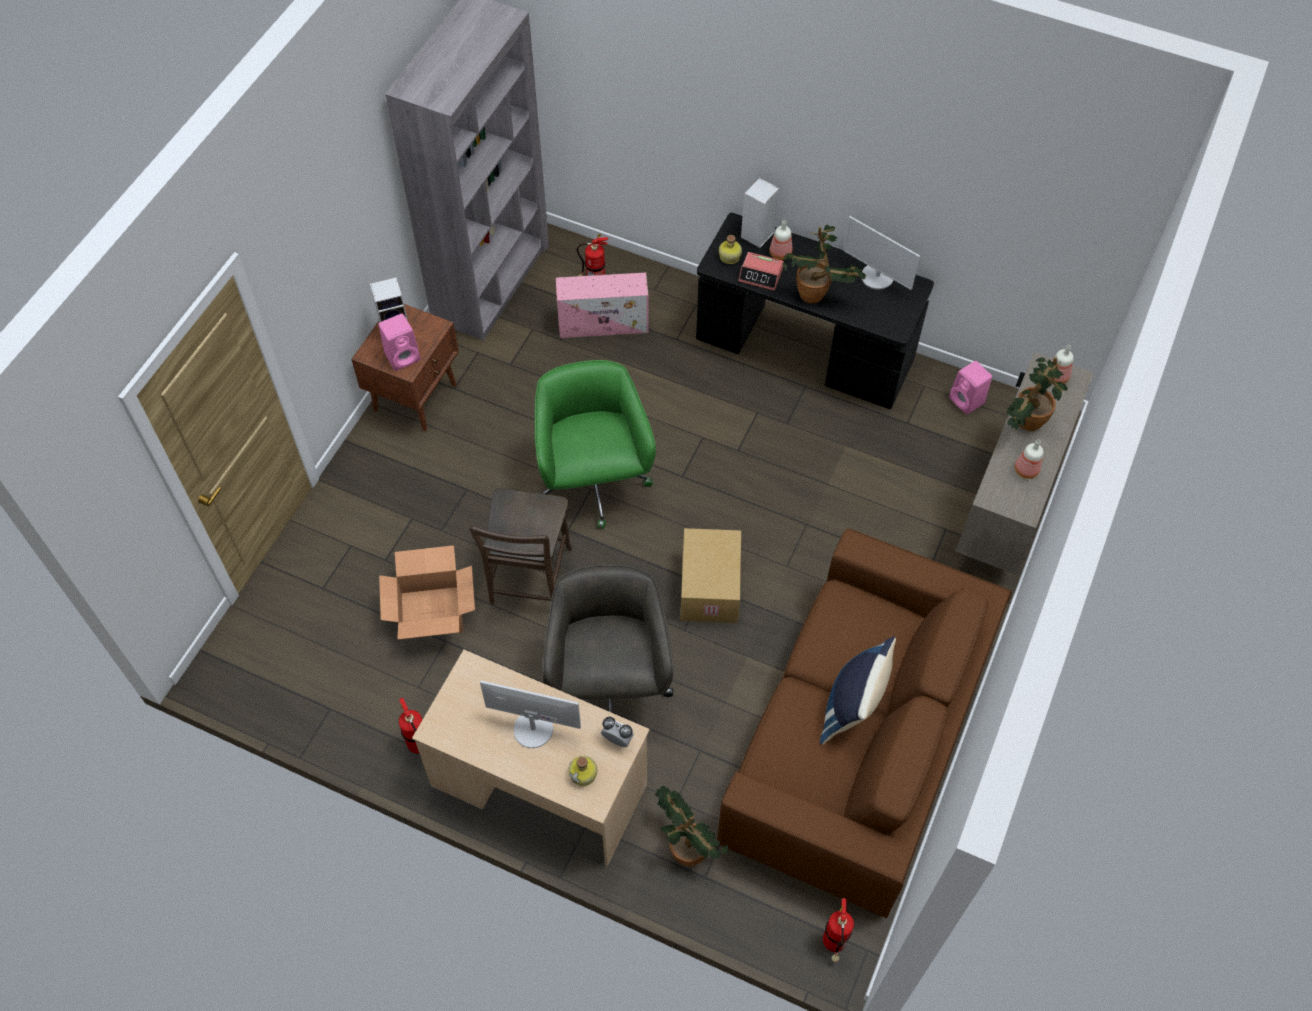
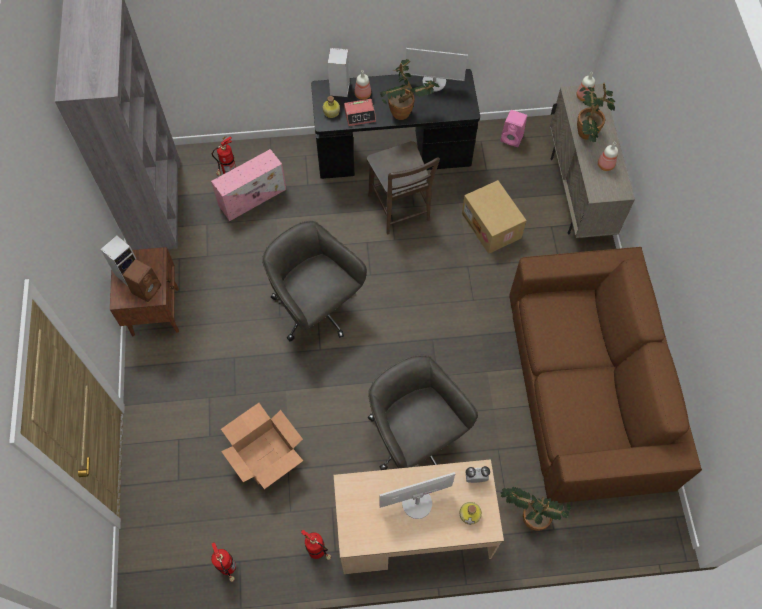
camera: 30 degrees left, 5 degrees up
pink speaker [378,314,421,371] -> brown speaker [123,259,161,302]
brown chair [469,488,572,605] -> brown chair moved to [367,141,440,234]
green office chair [535,360,656,529] -> grey office chair [262,221,367,341]
cardboard box [680,528,741,623] -> cardboard box moved to [462,180,527,254]
blue pillow [820,636,896,744] -> none
fire extinguisher [823,898,854,962] -> fire extinguisher moved to [211,542,236,582]

